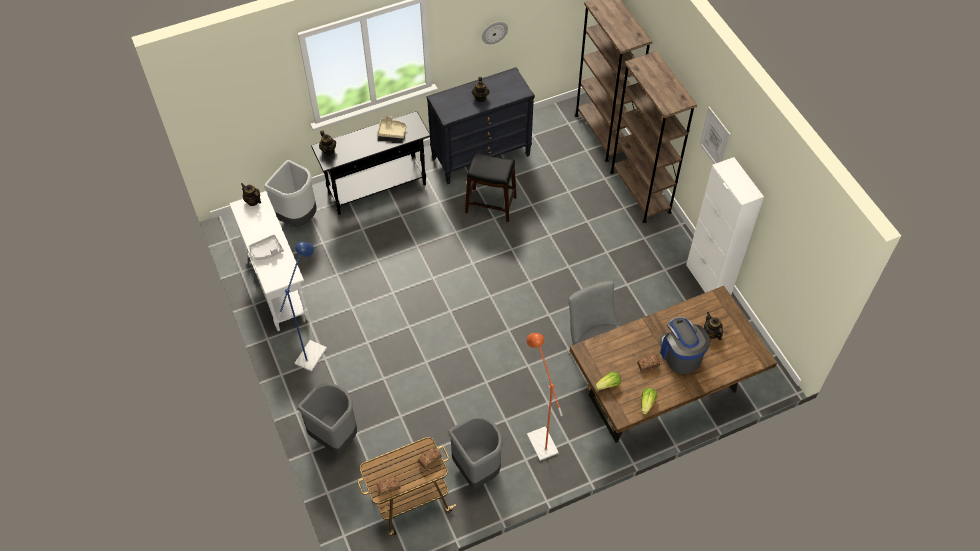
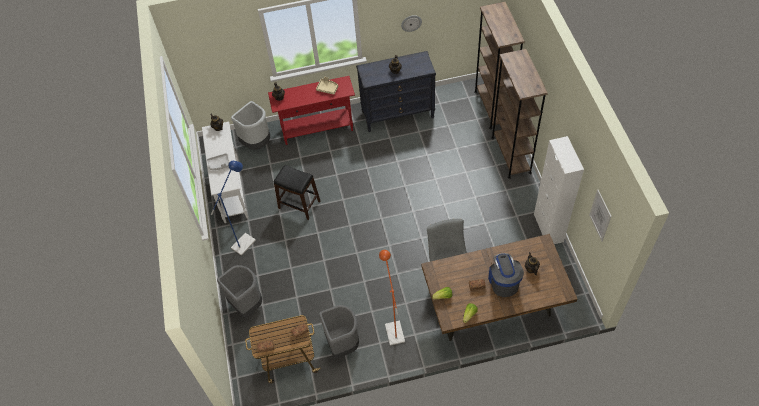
camera: 15 degrees right, 0 degrees up
black console table [311,111,431,215] -> red console table [268,76,355,145]
black stool [465,153,517,222] -> black stool moved to [274,165,320,220]
picture [700,107,730,164] -> picture moved to [589,190,611,241]

